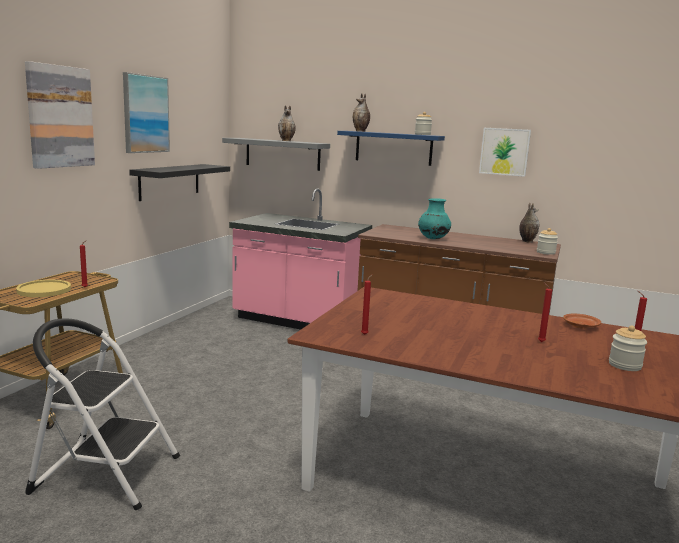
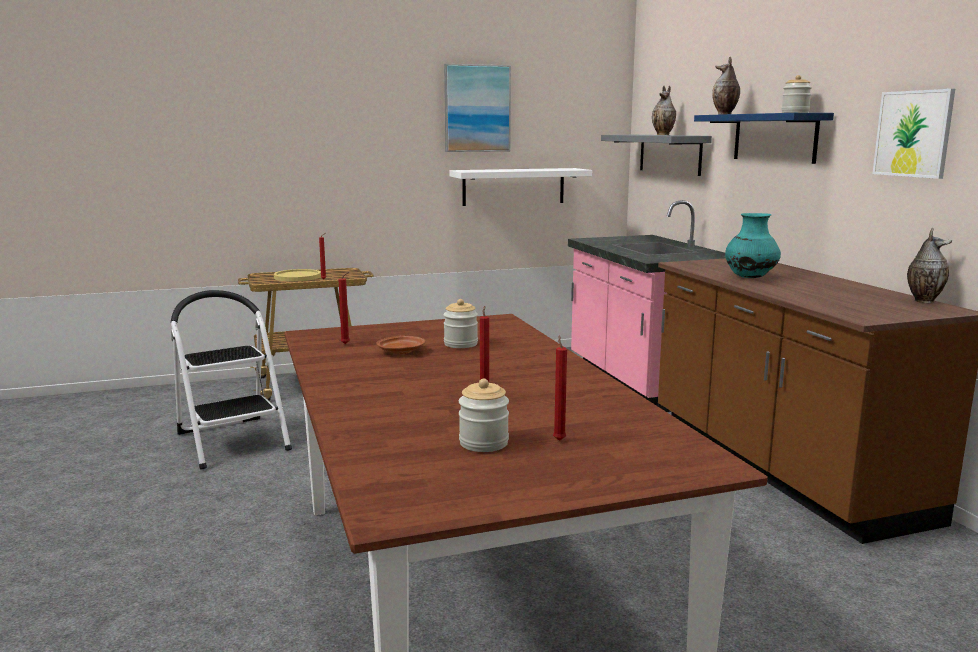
camera: 50 degrees right, 0 degrees up
picture [25,61,95,169] -> none
black shelf [129,164,230,201] -> white shelf [450,168,592,206]
jar [537,228,558,255] -> jar moved to [443,299,478,348]
brown plate [563,314,601,329] -> brown plate moved to [376,336,425,354]

